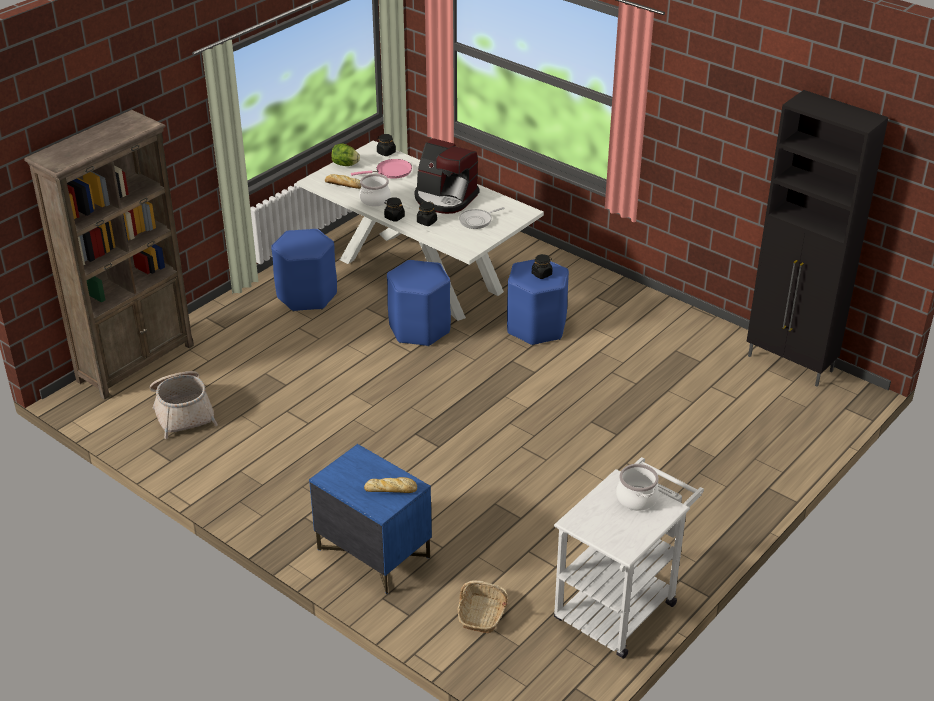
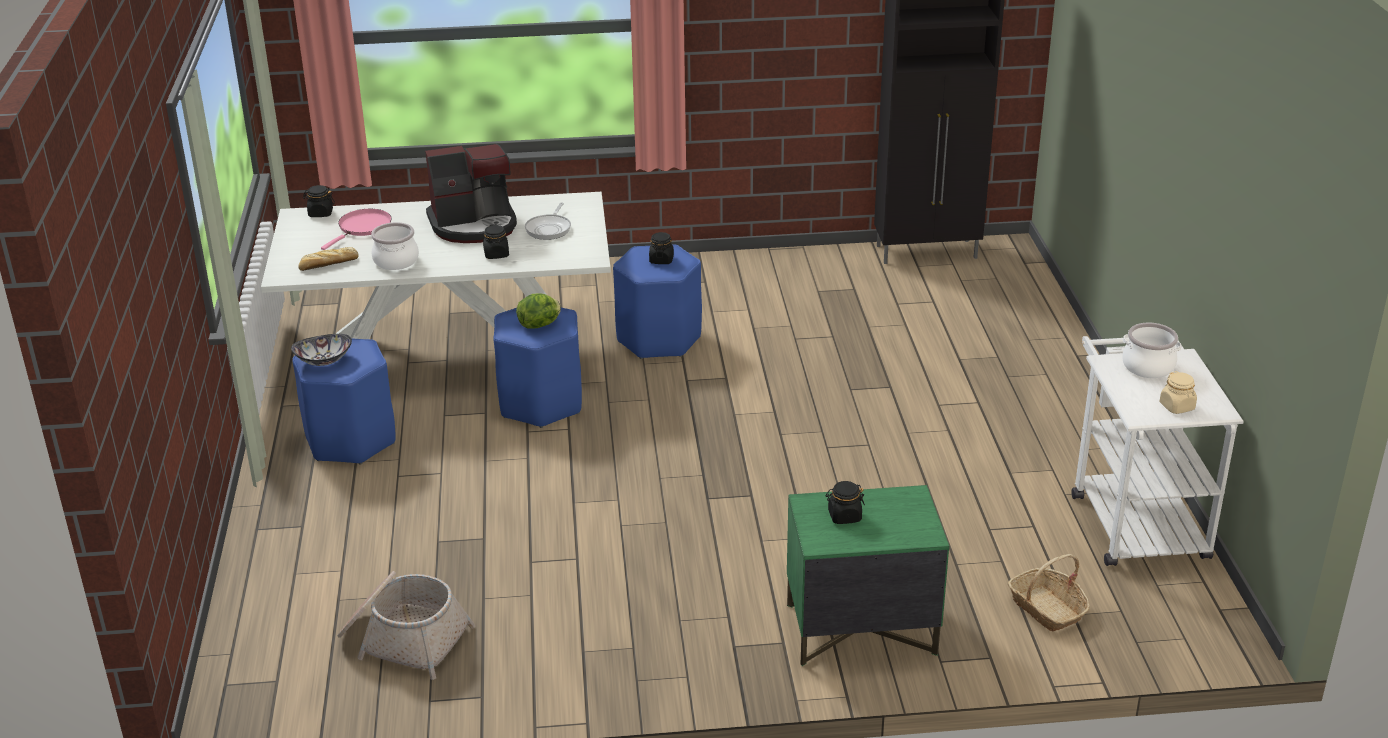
camera: 45 degrees left, 5 degrees down
brown bookcase [24,110,194,400] -> none
blue nightstand [309,444,432,594] -> green nightstand [787,485,949,666]
lettuce [331,143,360,166] -> lettuce moved to [516,293,561,329]
bread [364,477,417,493] -> none
black jar [384,197,405,222] -> black jar moved to [826,481,865,524]
none -> bowl [291,334,352,366]
none -> beige jar [1159,371,1197,414]

